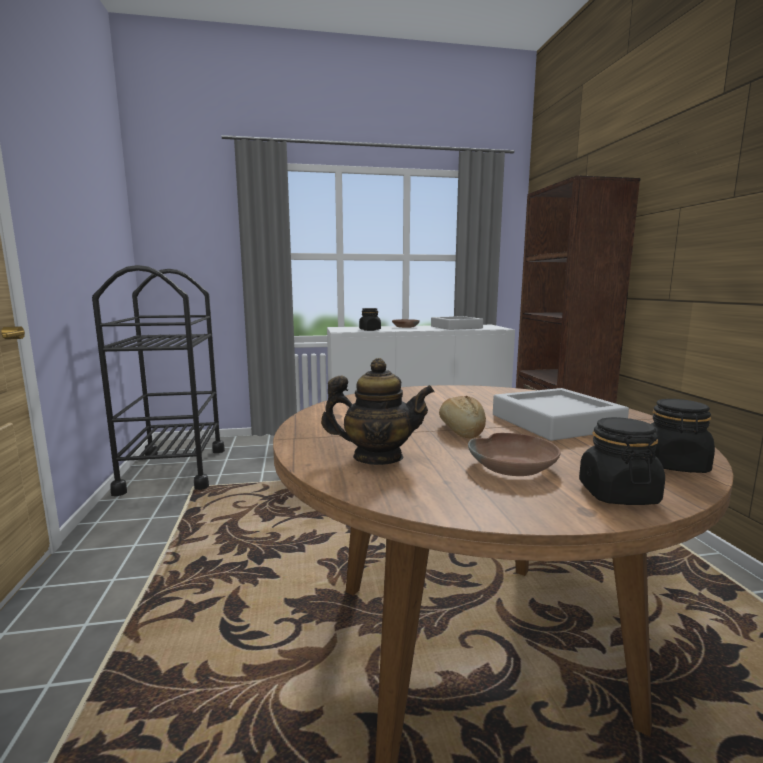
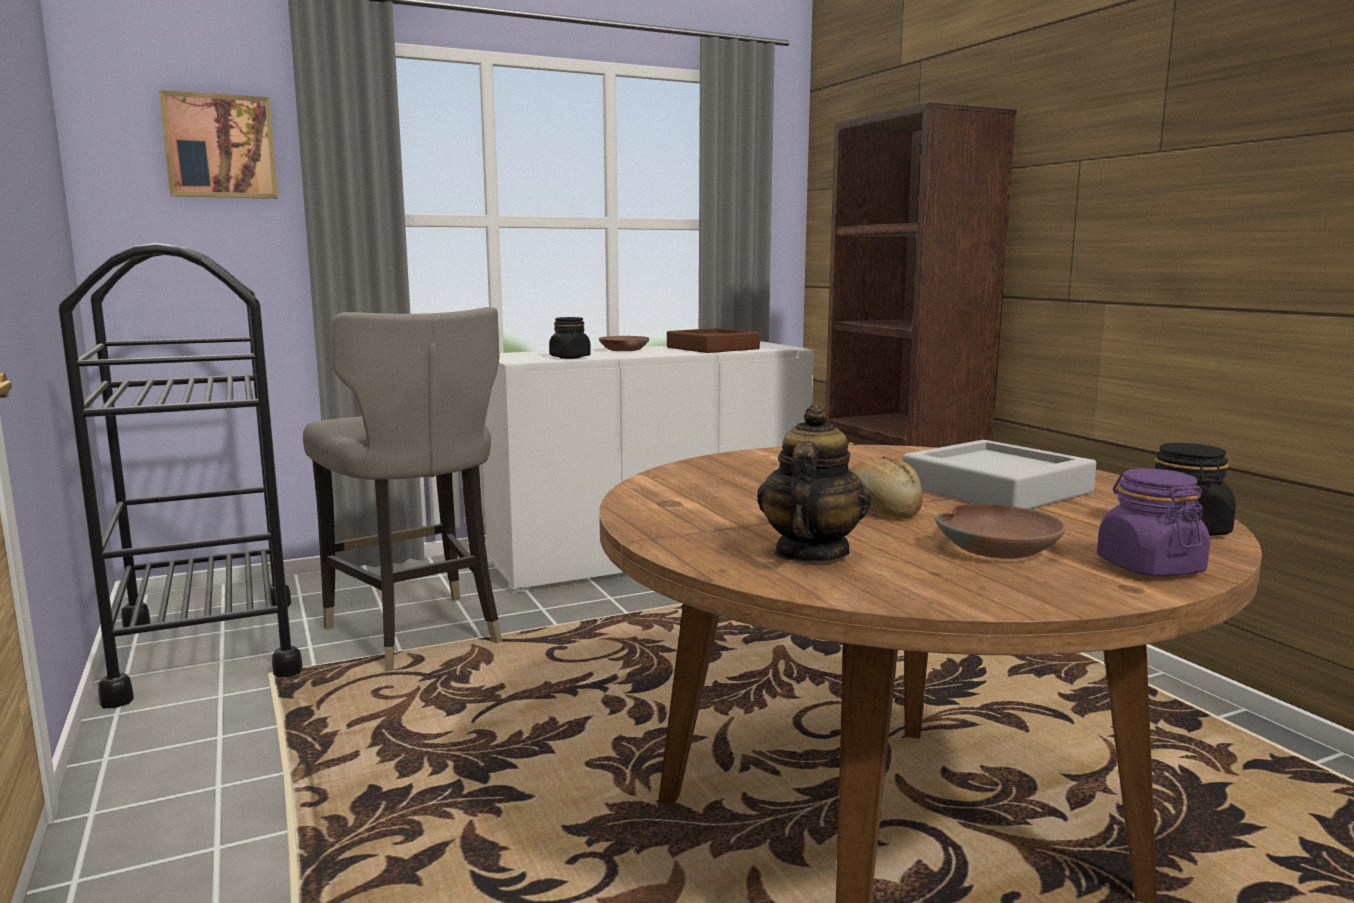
camera: 15 degrees left, 0 degrees up
teapot [321,358,434,465] -> teapot turned 60 degrees counterclockwise [757,404,871,562]
grey tray [431,316,483,330] -> brown tray [667,328,760,353]
black jar [579,417,665,505] -> purple jar [1097,468,1210,576]
none -> picture [159,90,278,199]
none -> grey stool [303,307,502,671]

